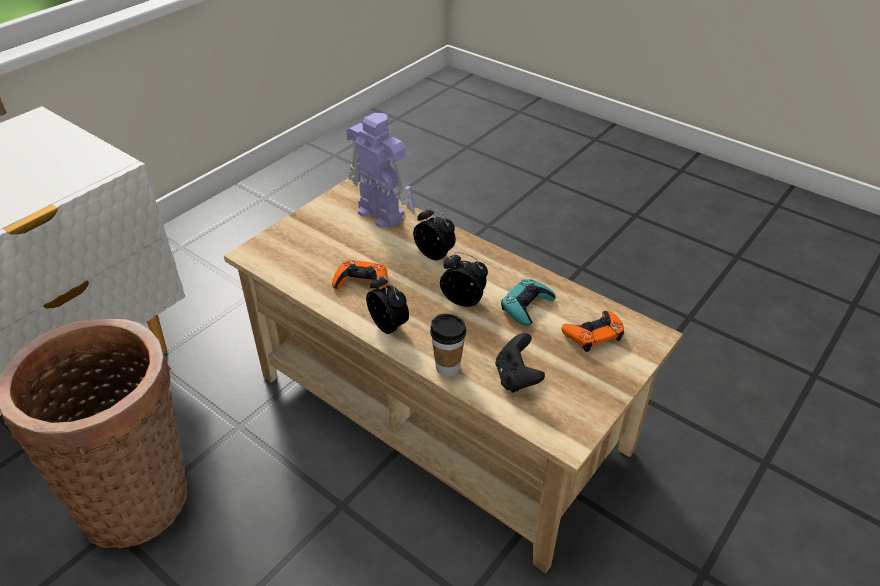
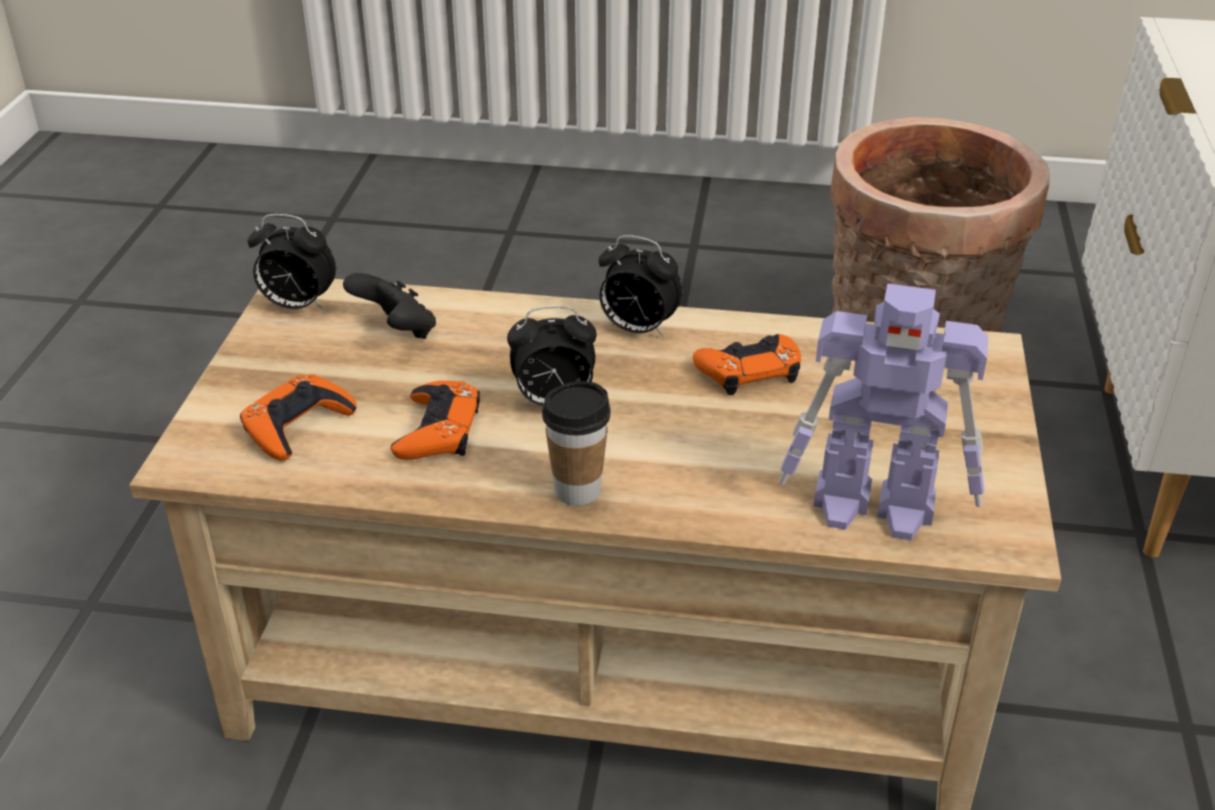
camera: 150 degrees right, 5 degrees down
alarm clock [413,207,456,260] -> alarm clock moved to [248,214,336,310]
cup [430,314,466,377] -> cup moved to [542,381,611,506]
turquoise game controller [501,279,556,326] -> orange game controller [390,381,480,460]

